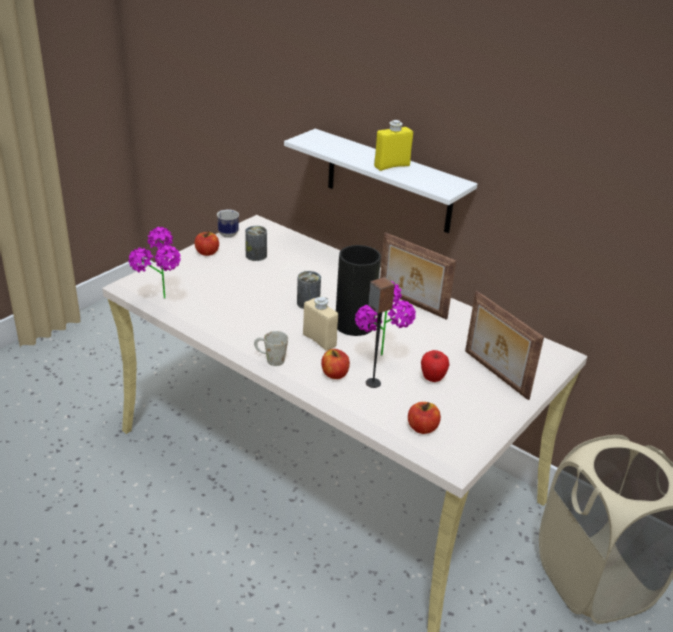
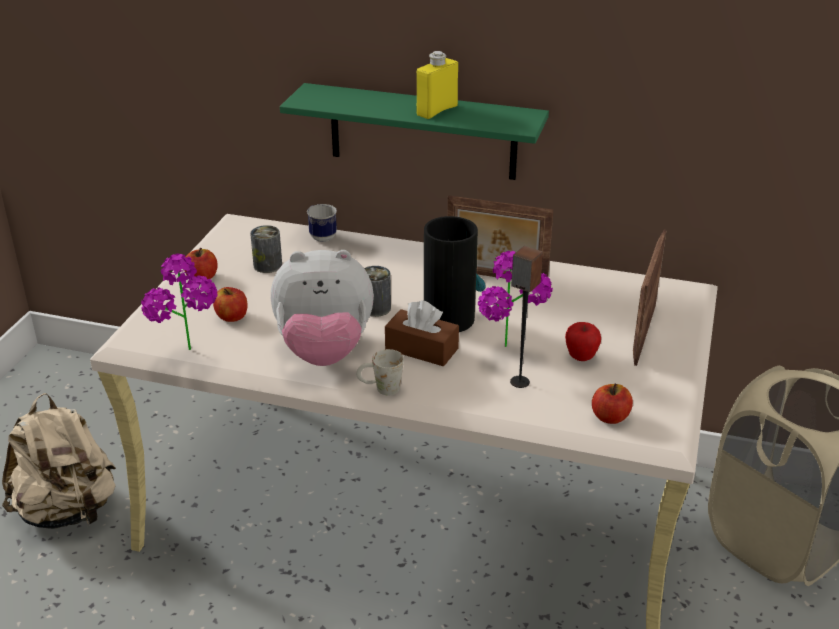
camera: 20 degrees left, 0 degrees up
mug [217,210,239,238] -> mug moved to [307,204,337,242]
white shelf [284,129,477,233] -> green shelf [280,83,549,180]
beige bottle [303,297,338,351] -> brown tissue box [385,300,459,366]
apple [321,349,350,379] -> apple moved to [213,287,247,322]
picture frame [465,291,544,400] -> picture frame turned 75 degrees clockwise [633,230,666,366]
none -> beige backpack [2,393,116,529]
none -> plush toy [271,250,374,366]

